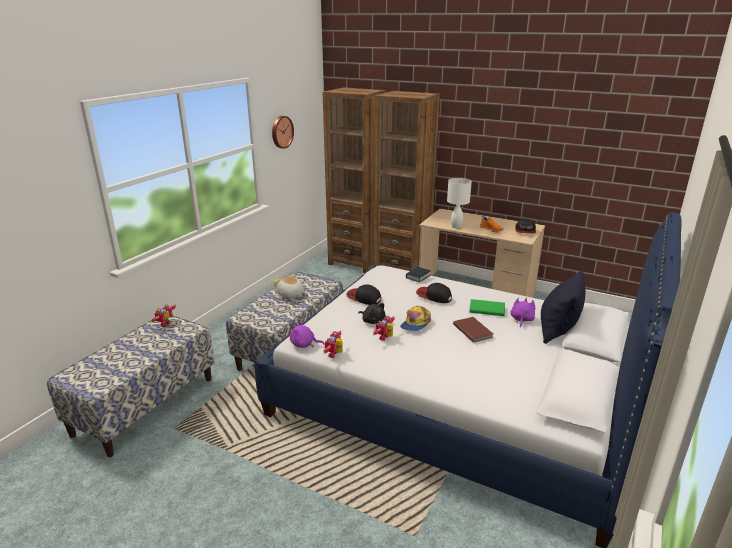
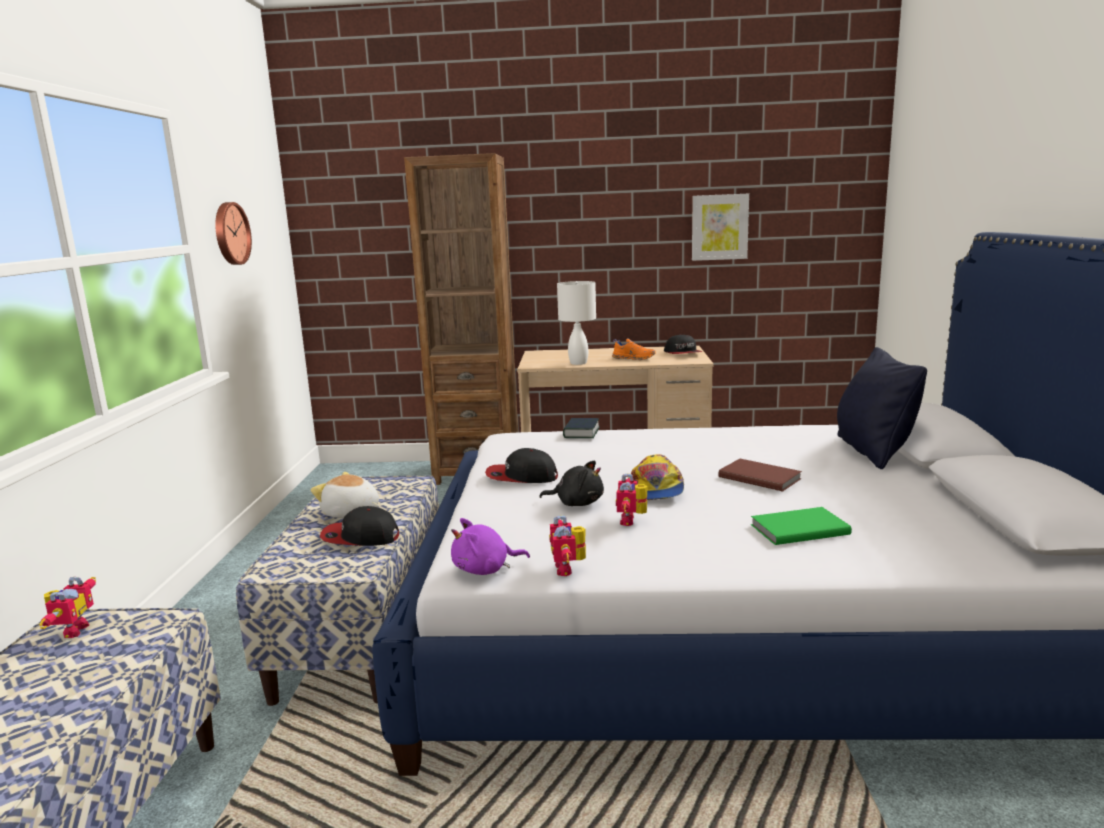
camera: 25 degrees left, 10 degrees down
brown bookcase [323,87,386,273] -> none
cap [416,283,452,303] -> cap moved to [320,506,399,546]
green book [469,299,505,316] -> green book moved to [751,507,852,545]
purple plush toy [510,298,535,327] -> none
none -> picture [692,194,749,261]

